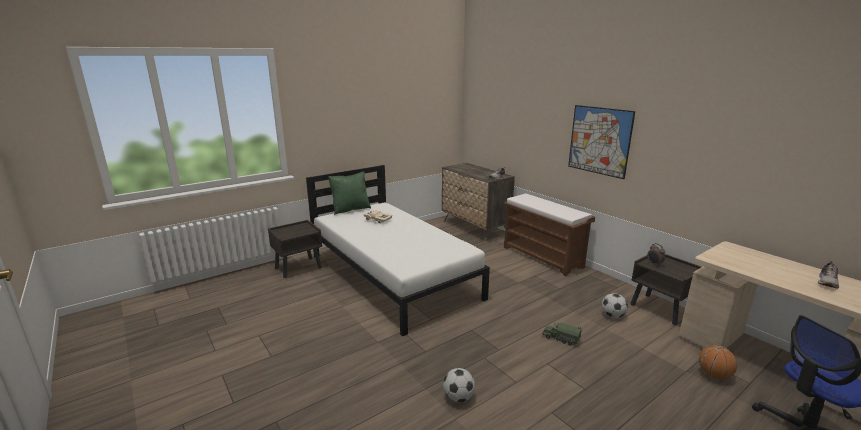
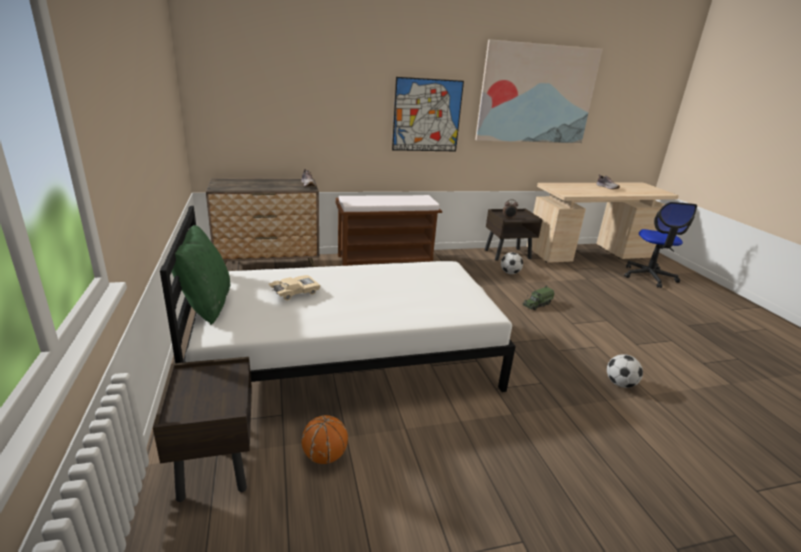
camera: 70 degrees left, 5 degrees up
basketball [699,345,737,379] -> basketball moved to [301,415,348,464]
none -> picture [475,39,603,143]

